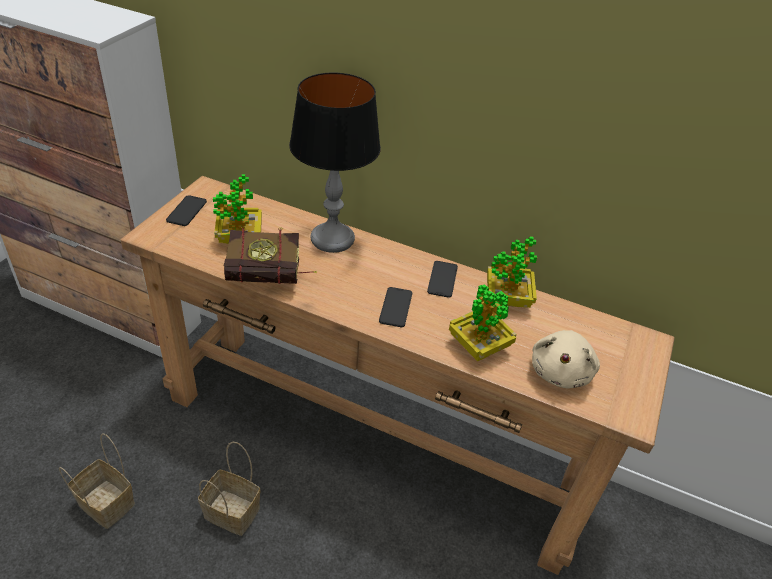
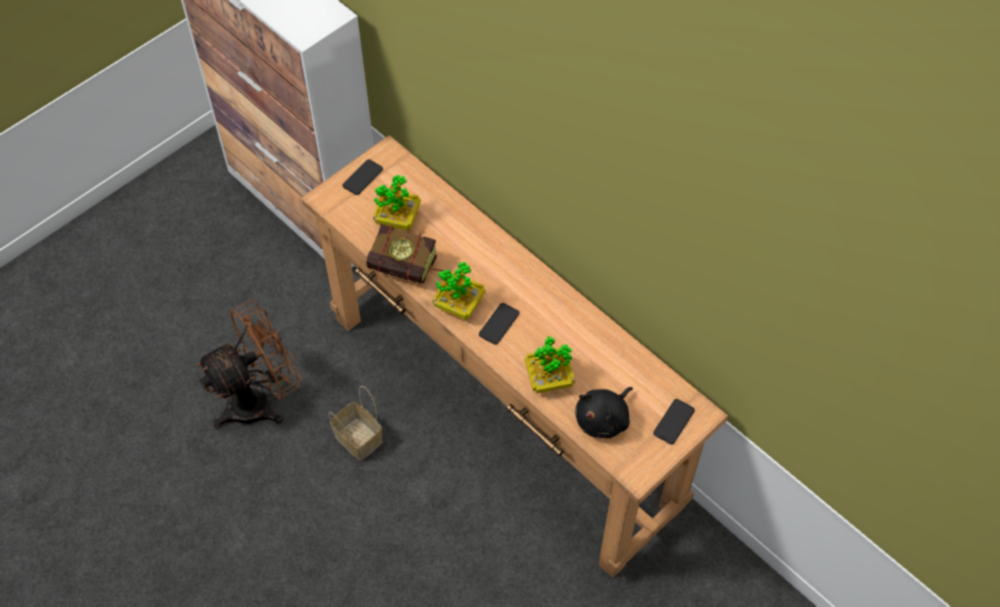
camera: 25 degrees right, 15 degrees up
basket [59,433,135,529] -> brown fan [196,300,302,428]
table lamp [289,73,381,253] -> none
phone [427,261,458,298] -> phone moved to [653,399,695,445]
potted plant [487,236,537,308] -> potted plant moved to [432,262,485,320]
beige plush toy [532,330,600,389] -> black plush toy [575,387,633,438]

